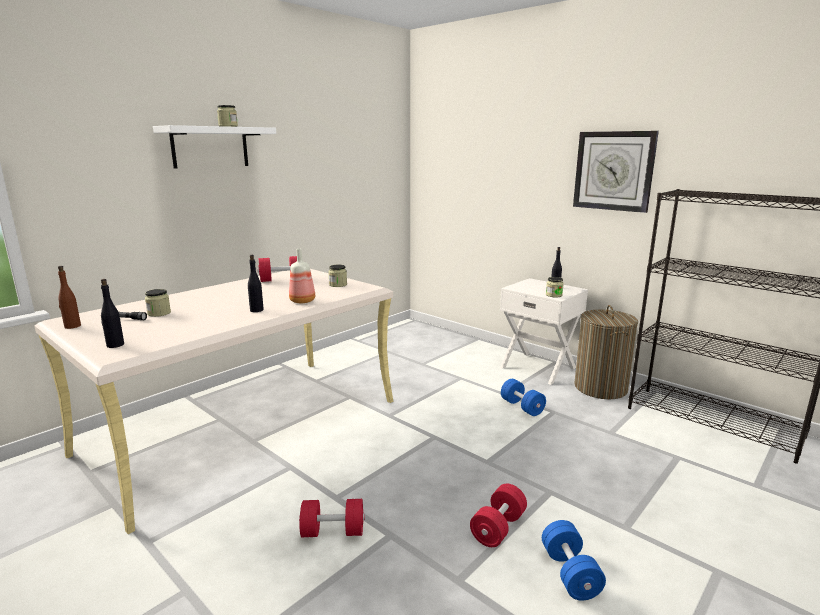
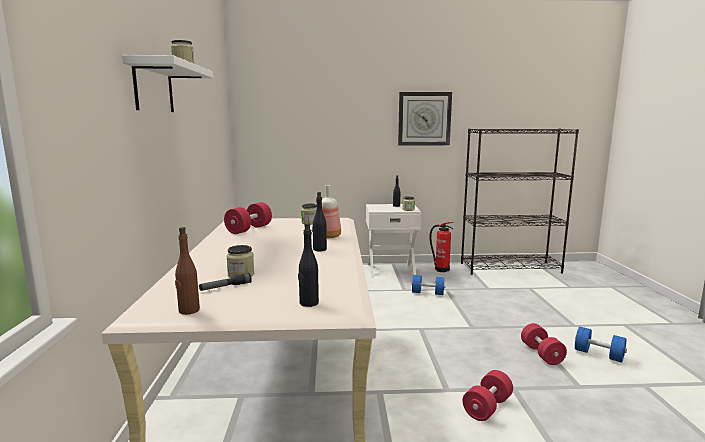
camera: 45 degrees left, 5 degrees down
laundry basket [574,305,638,399] -> fire extinguisher [429,222,453,272]

